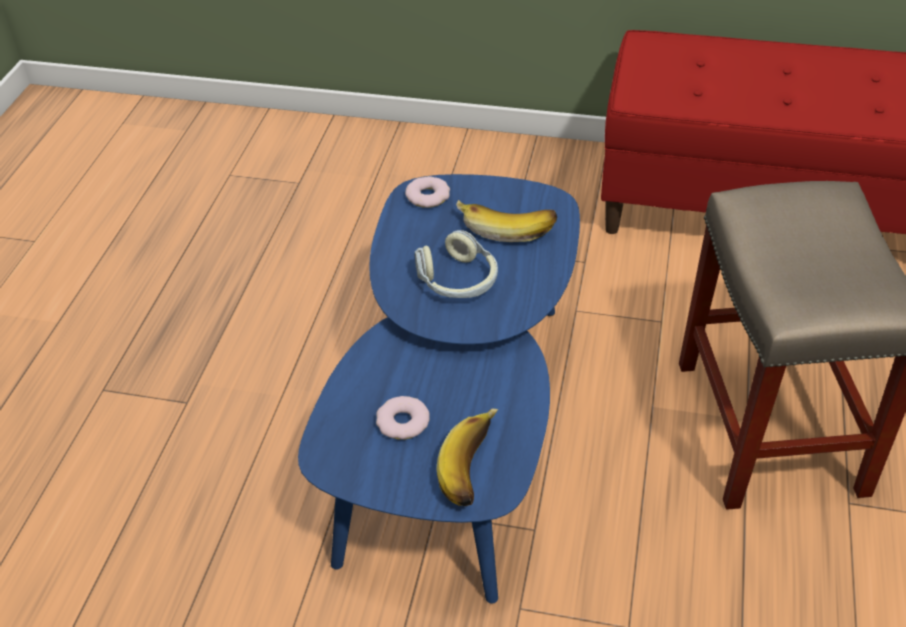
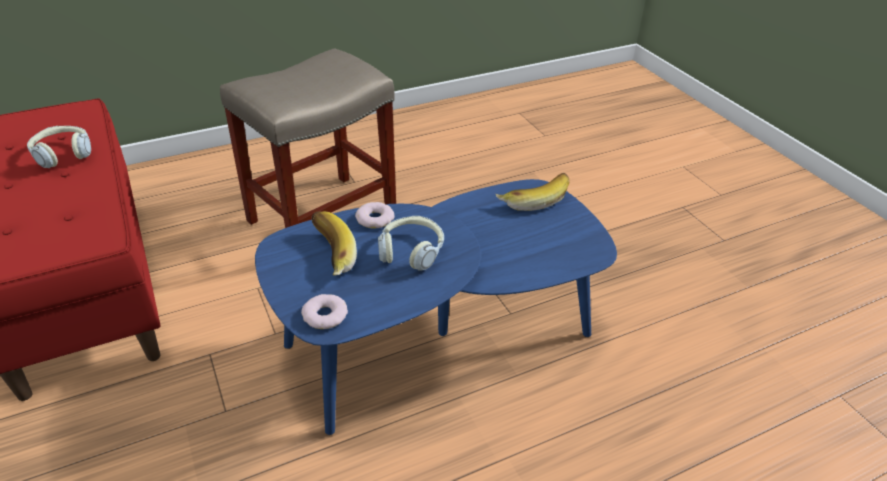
camera: 130 degrees left, 5 degrees down
donut [376,396,430,440] -> donut moved to [355,202,394,229]
none -> headphones [27,126,91,168]

